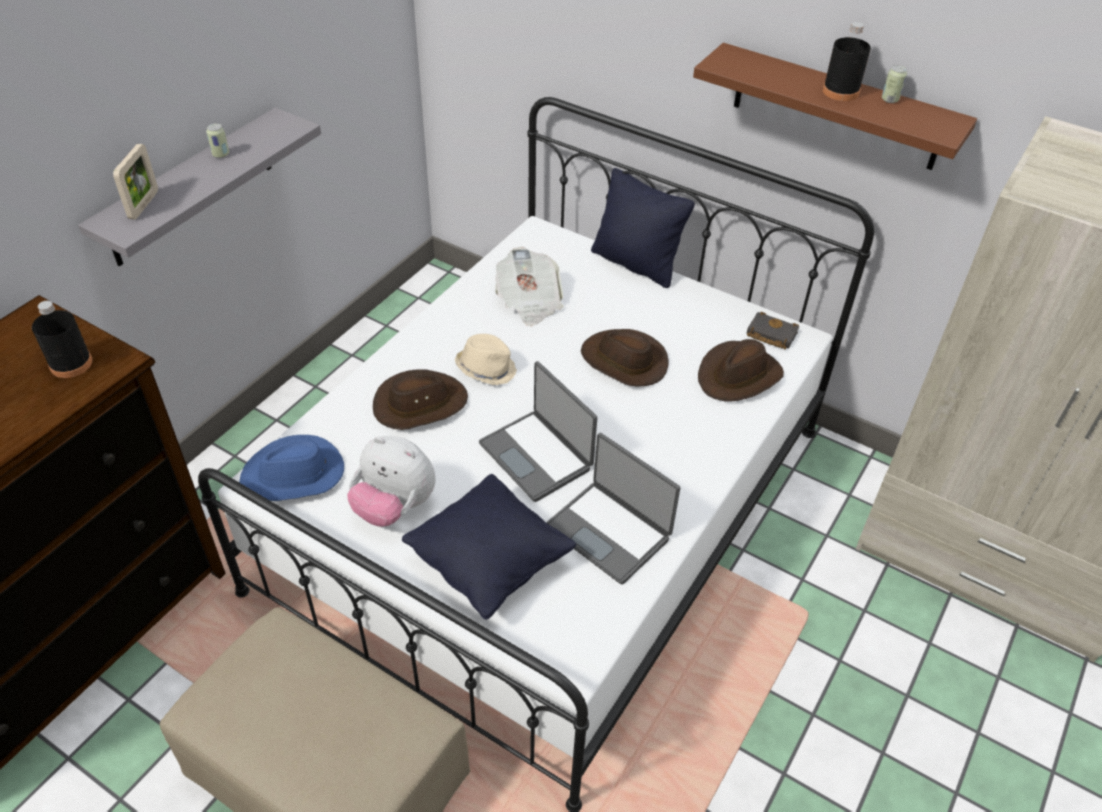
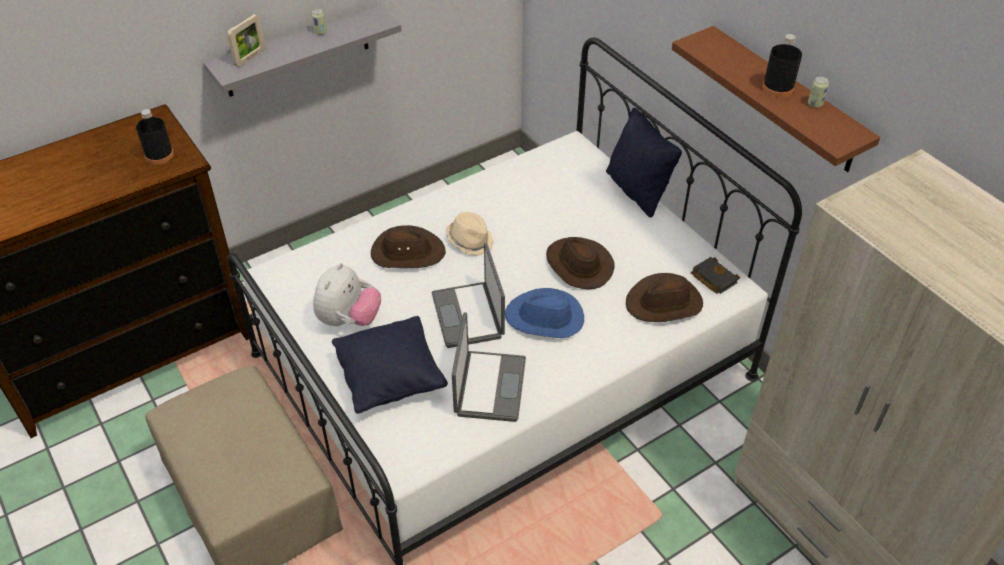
camera: 25 degrees right, 0 degrees up
blue hat [239,435,344,501] -> blue hat moved to [505,288,584,338]
plush toy [347,436,436,527] -> plush toy turned 120 degrees counterclockwise [313,263,381,326]
newspaper [495,247,563,327] -> none
laptop [546,433,680,584] -> laptop turned 150 degrees counterclockwise [452,312,526,422]

